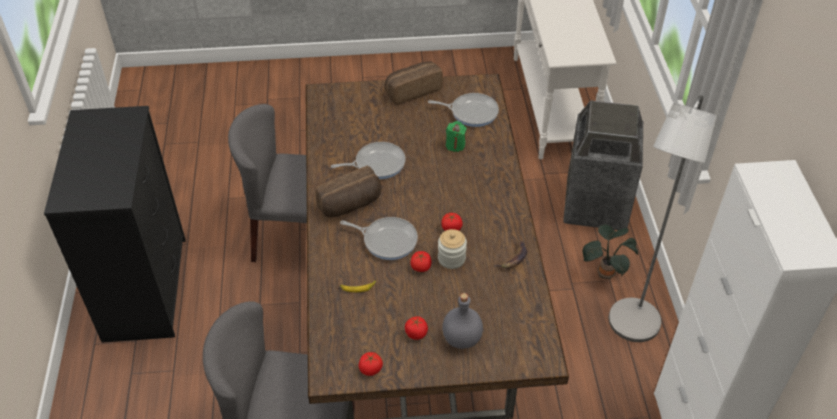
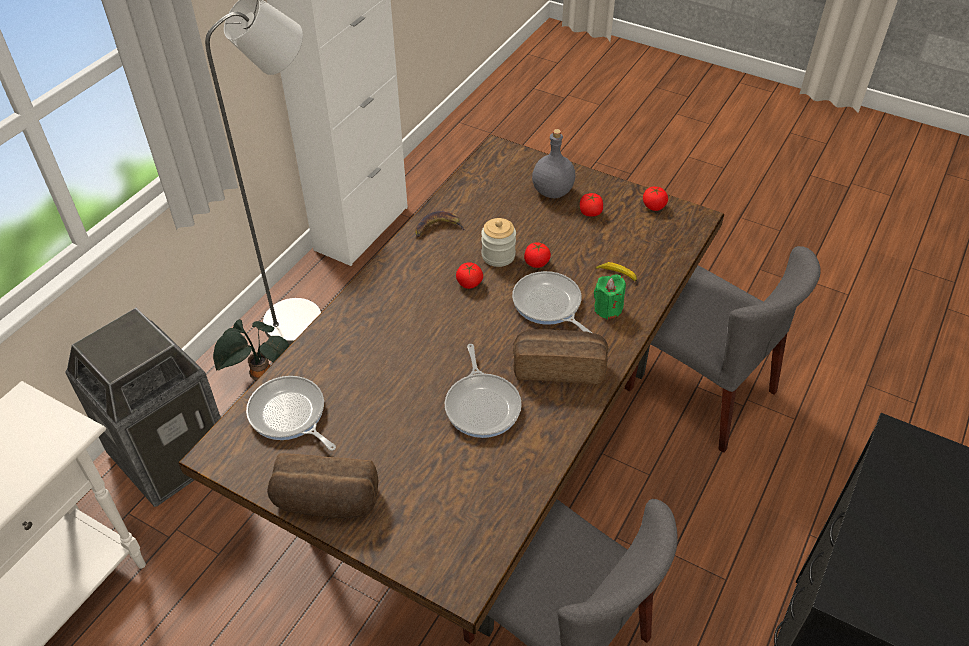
camera: 145 degrees left, 0 degrees up
frying pan [331,142,406,179] -> frying pan turned 120 degrees counterclockwise [445,344,522,438]
green candle [446,121,467,152] -> green candle moved to [594,274,626,319]

